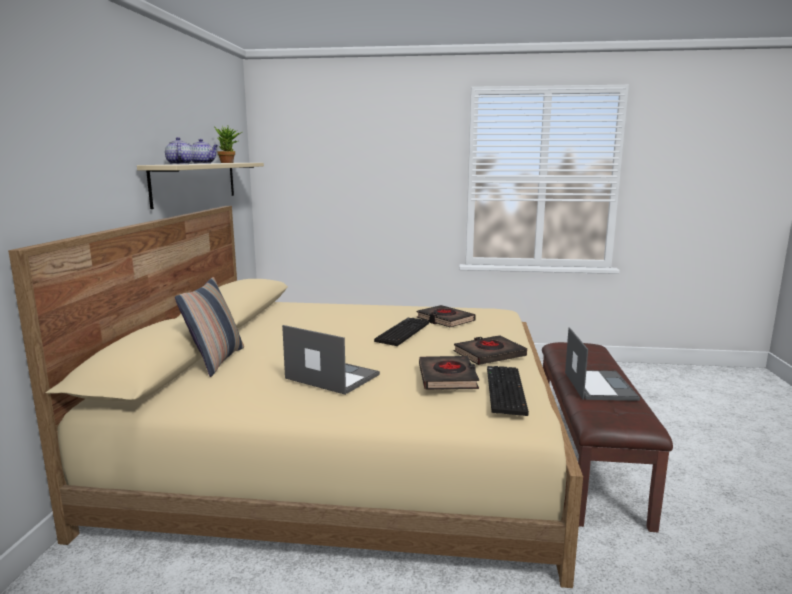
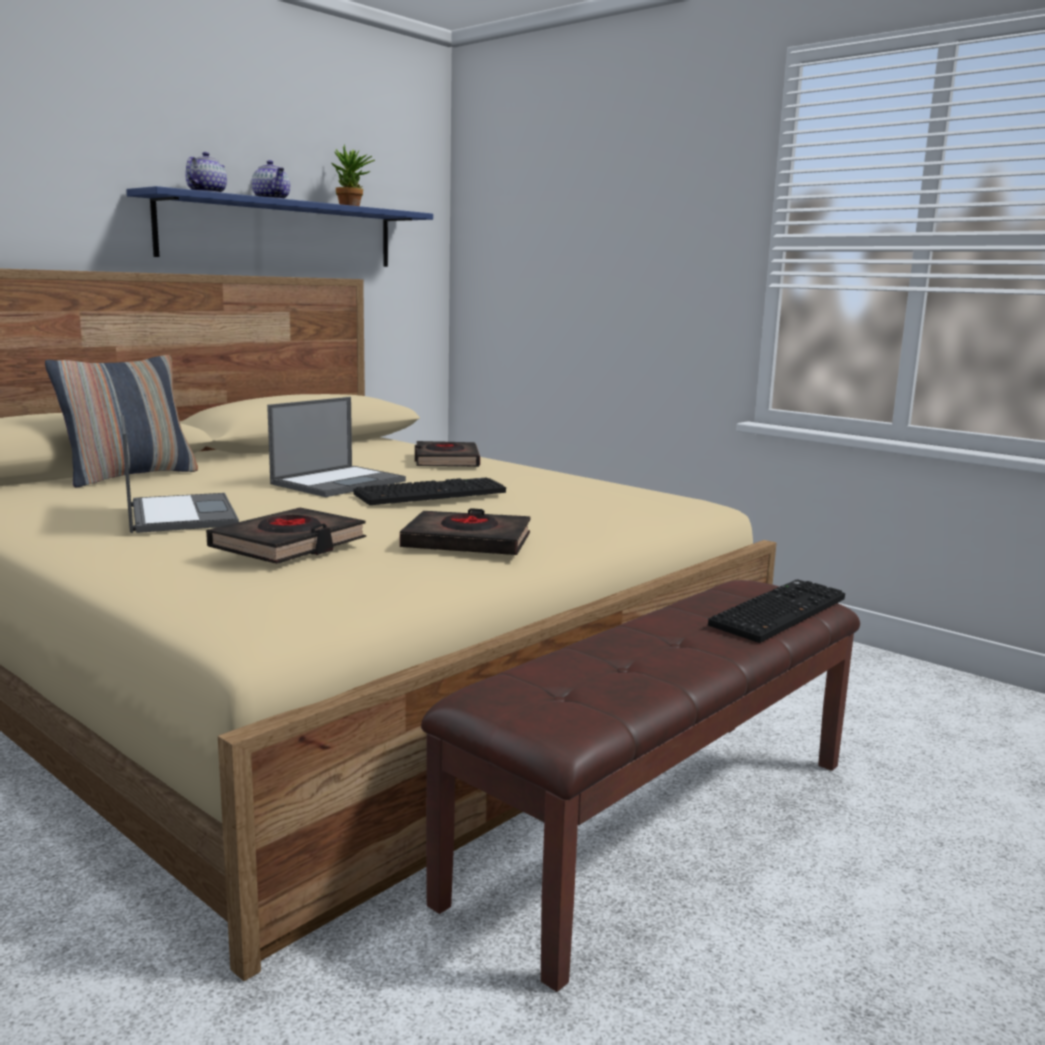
camera: 35 degrees right, 0 degrees up
beige shelf [137,163,264,209] -> blue shelf [127,186,433,267]
black book [417,305,476,327] -> black book moved to [415,441,480,467]
keyboard [487,366,529,416] -> keyboard moved to [708,579,845,643]
laptop [565,328,640,401] -> laptop moved to [267,397,406,497]

